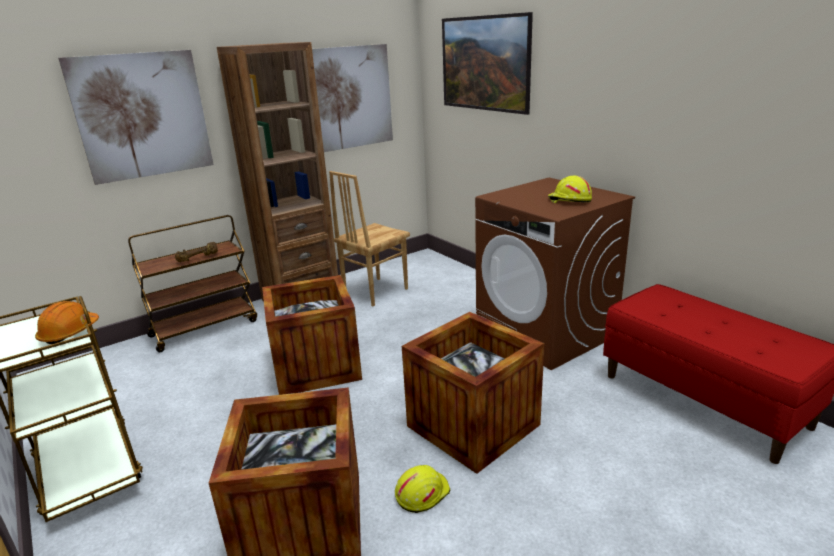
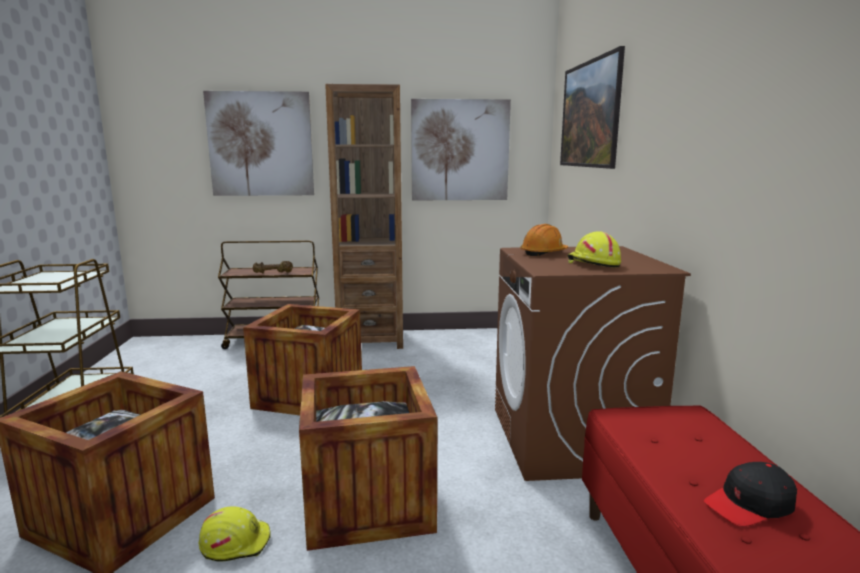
camera: 30 degrees right, 10 degrees down
orange hard hat [35,301,99,344] -> orange hard hat moved to [520,224,568,256]
brown chair [329,171,410,306] -> none
none -> black cap [704,462,797,526]

